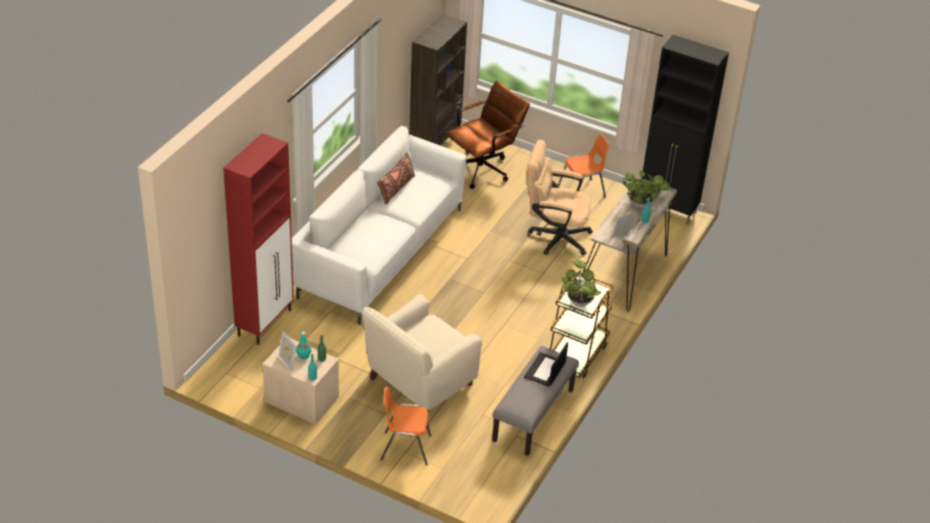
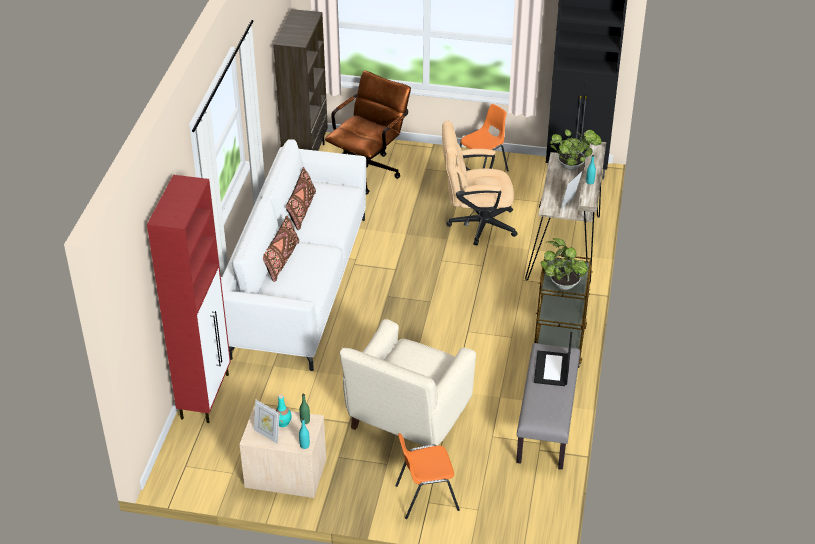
camera: 15 degrees left, 0 degrees up
none -> brown pillow [263,216,299,282]

